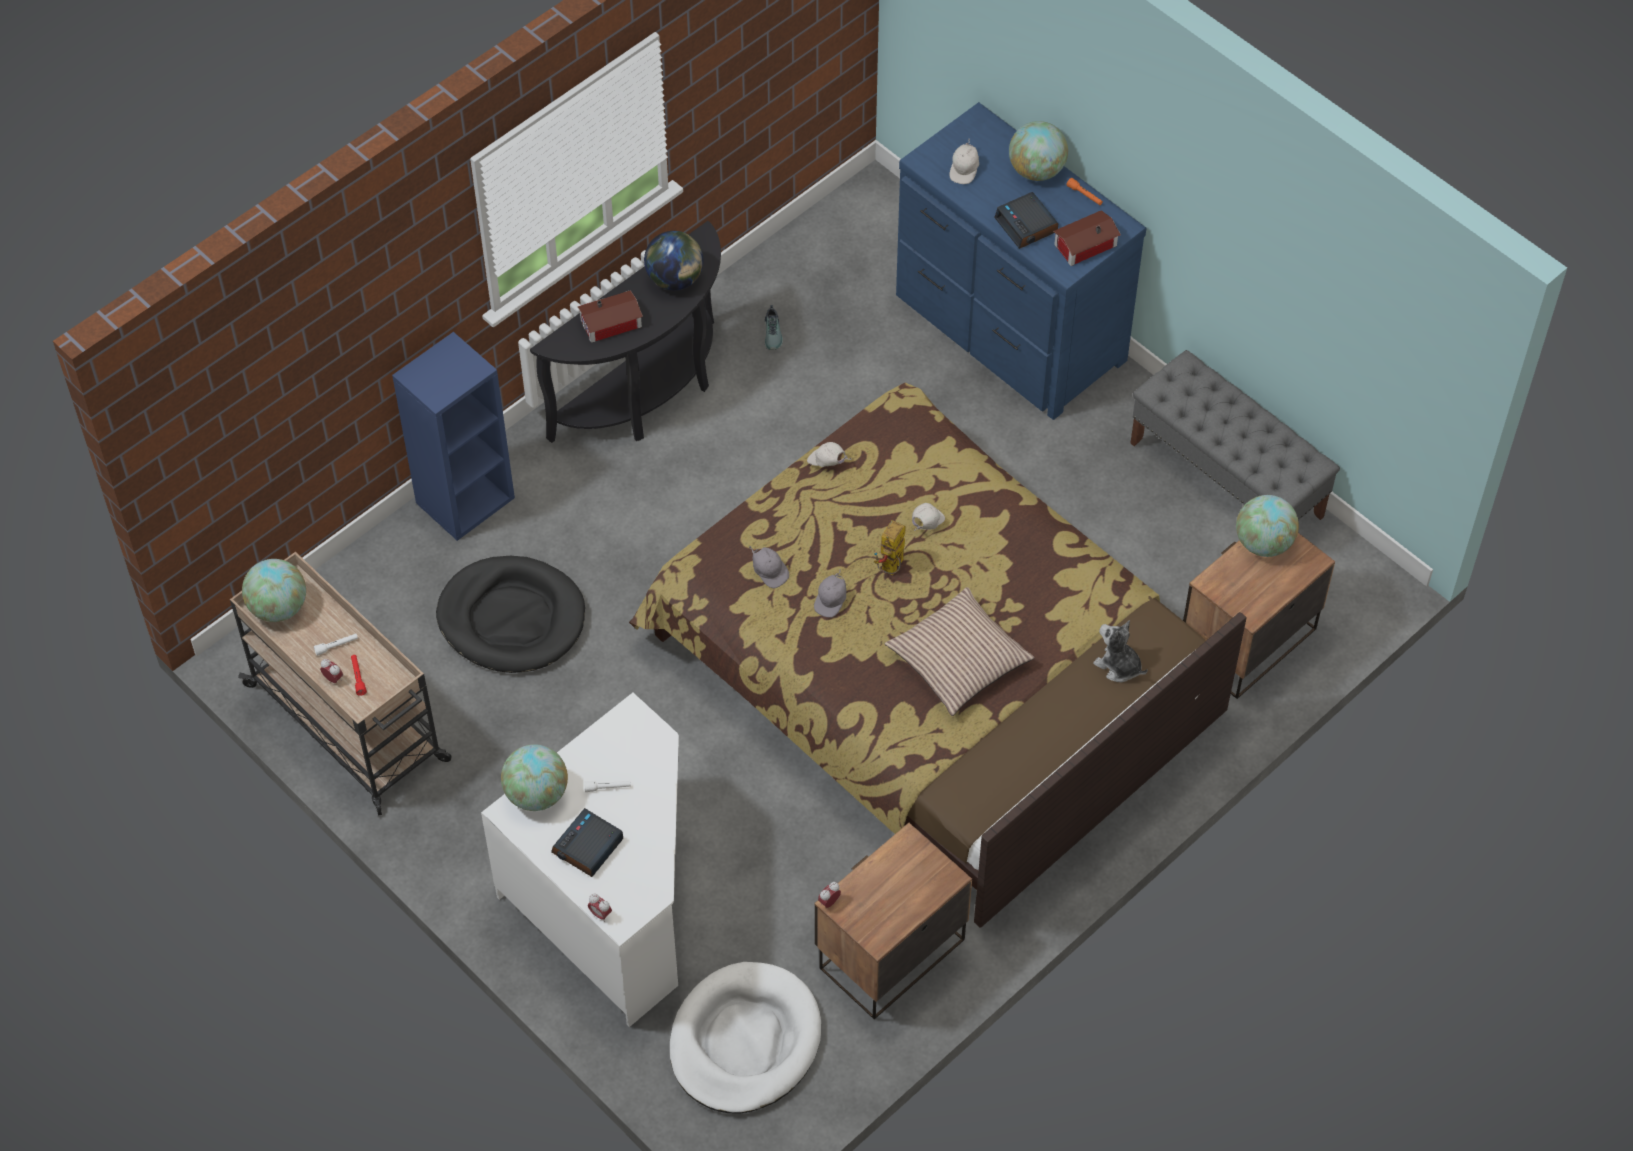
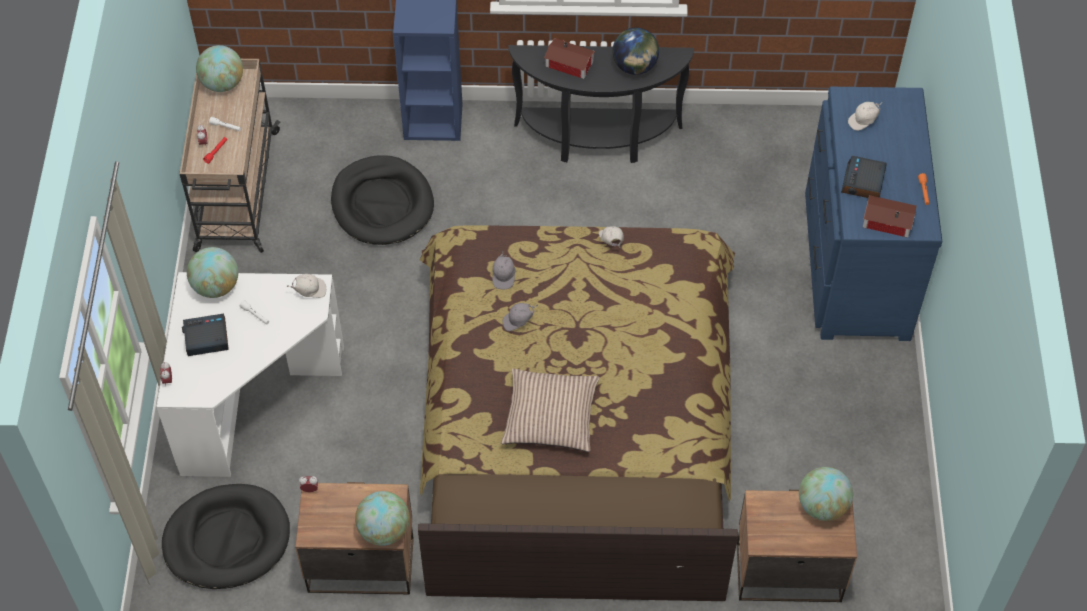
camera: 45 degrees right, 0 degrees up
white dog bed [670,962,821,1113] -> black dog bed [162,484,290,589]
shoe [765,305,783,350] -> none
toy robot [874,520,906,575] -> none
white cap [912,503,945,531] -> white cap moved to [287,274,326,298]
globe [1009,121,1068,181] -> globe moved to [355,491,410,546]
plush toy [1093,620,1148,682] -> none
grey bench [1130,350,1340,520] -> none

